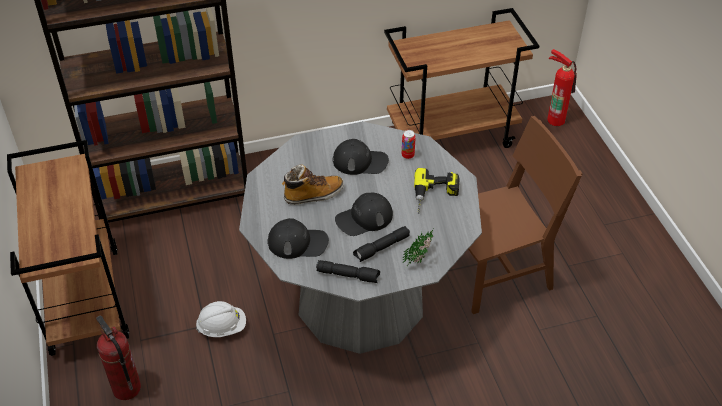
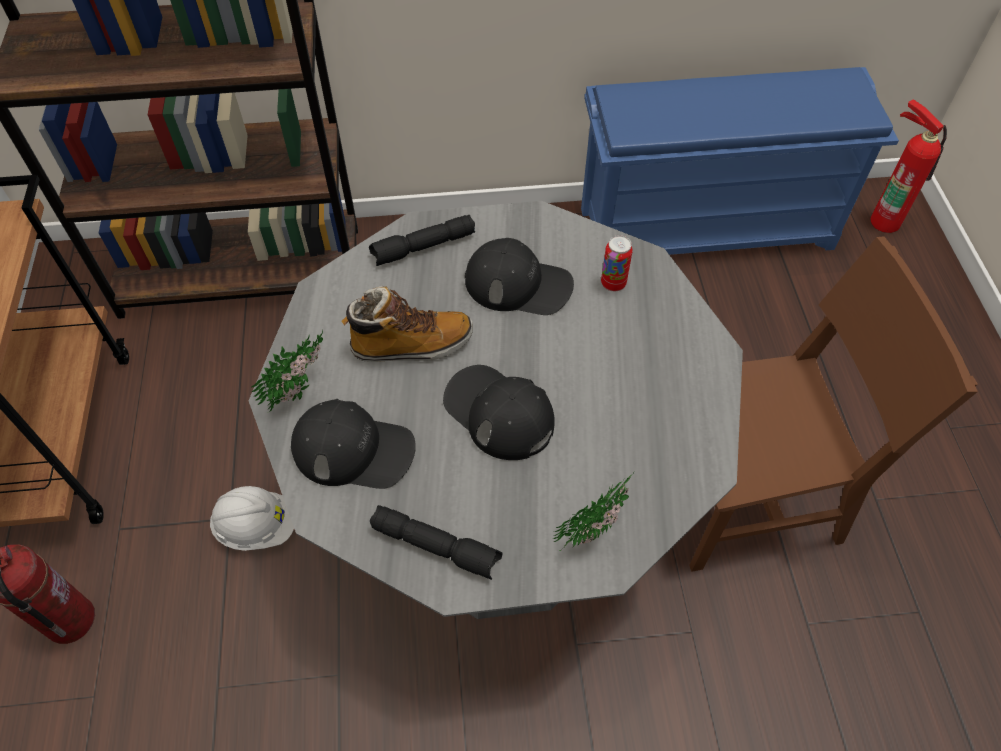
camera: 10 degrees right, 10 degrees up
black cap [335,193,393,236] -> black cap turned 60 degrees clockwise [443,365,555,460]
black flashlight [353,226,410,262] -> black flashlight moved to [369,215,475,266]
brown cart [384,8,539,148] -> blue shoe rack [581,67,899,255]
power drill [414,168,459,214] -> none
none -> potted plant [251,330,323,413]

